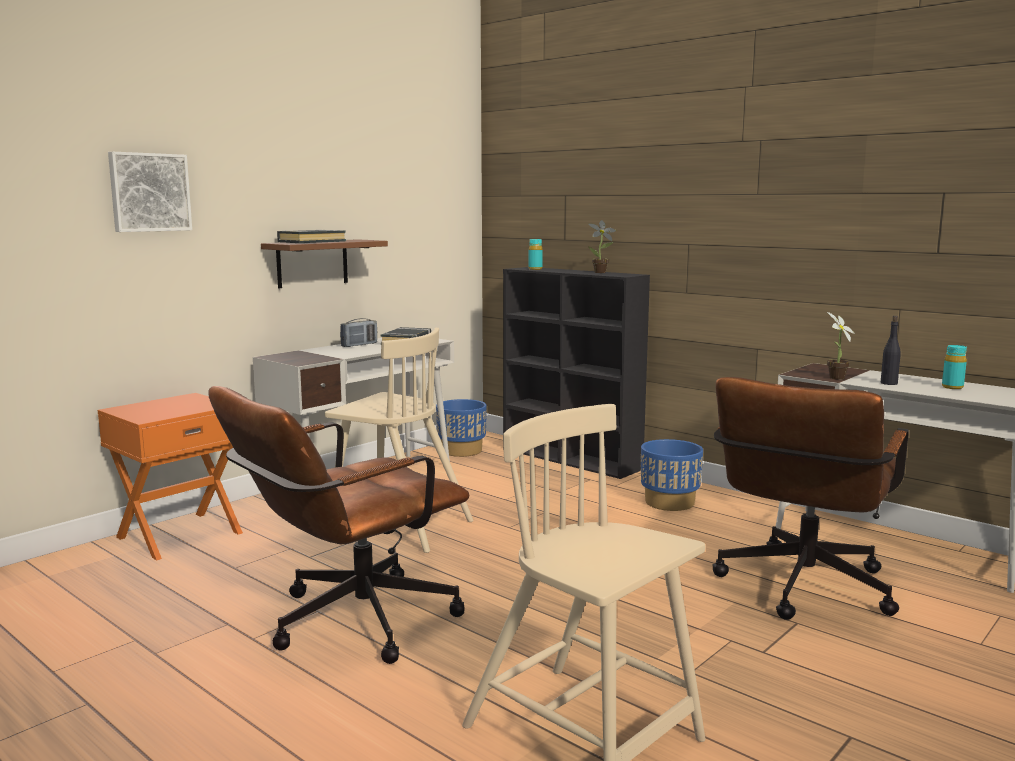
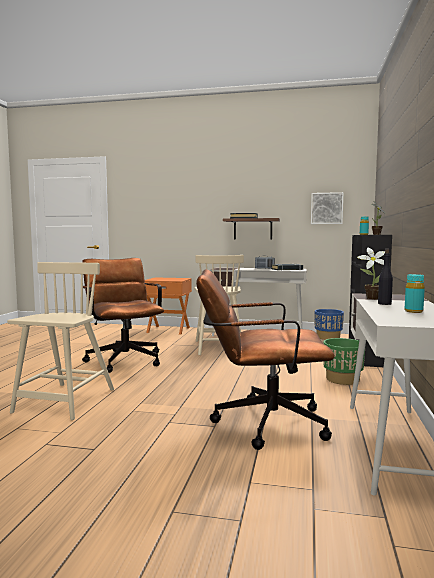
camera: 60 degrees right, 5 degrees down
picture [108,152,192,232] -> picture moved to [311,192,344,224]
brown office chair [208,386,470,664] -> brown office chair turned 45 degrees clockwise [82,258,164,373]
blue planter [641,439,703,511] -> green planter [323,338,365,385]

